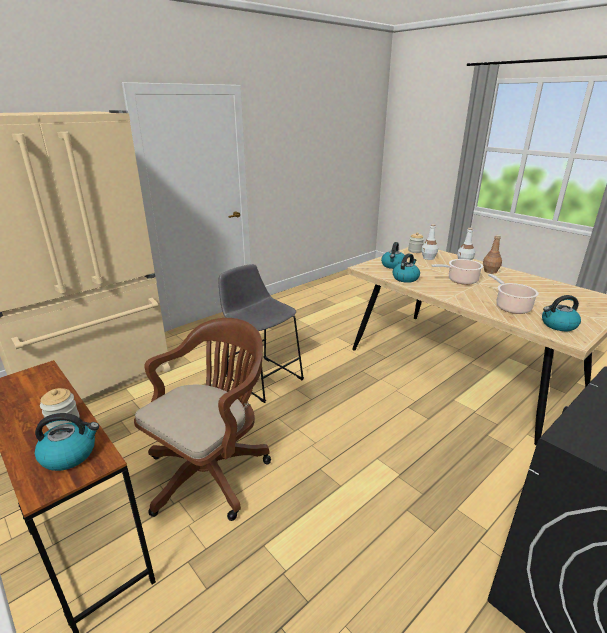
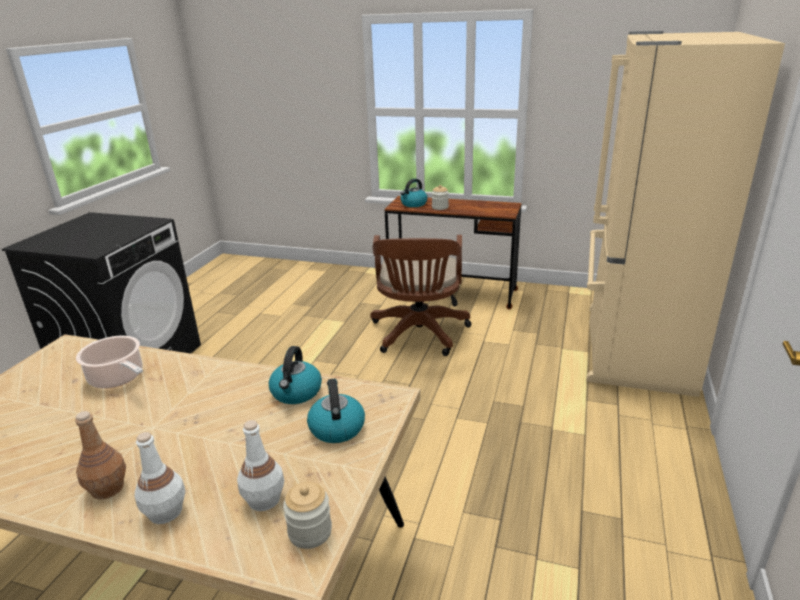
camera: 150 degrees right, 0 degrees up
grey stool [219,264,304,403] -> none
cooking pot [431,259,483,285] -> none
kettle [542,295,581,331] -> none

